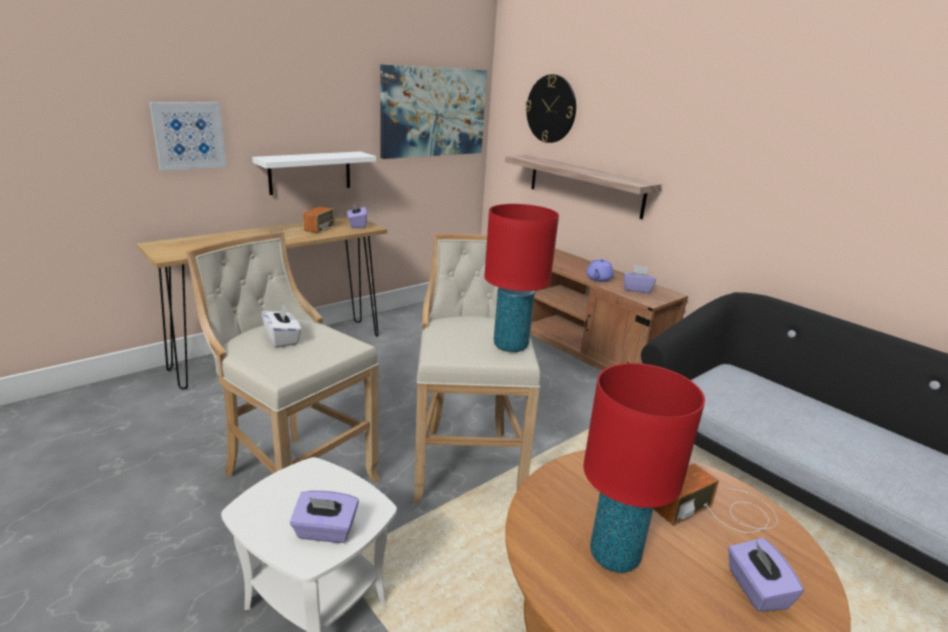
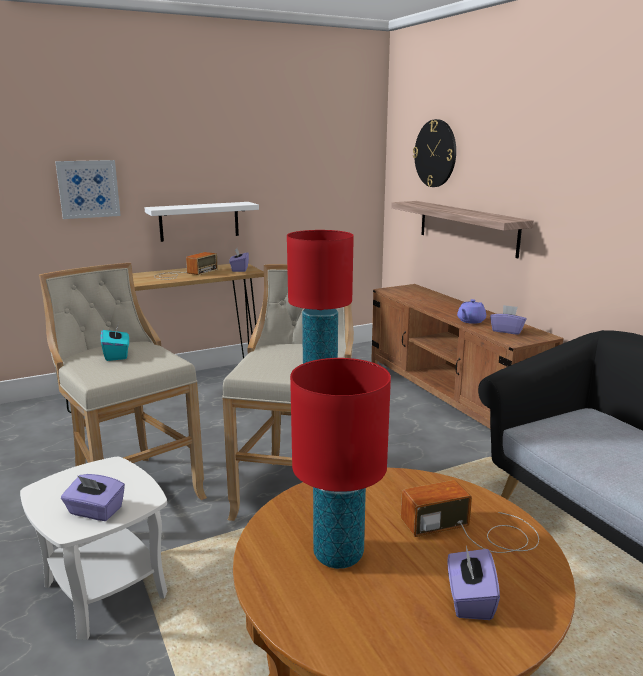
camera: 15 degrees right, 5 degrees down
white tissue box [262,303,301,348] -> turquoise tissue box [101,326,129,361]
picture [380,64,487,159] -> none

